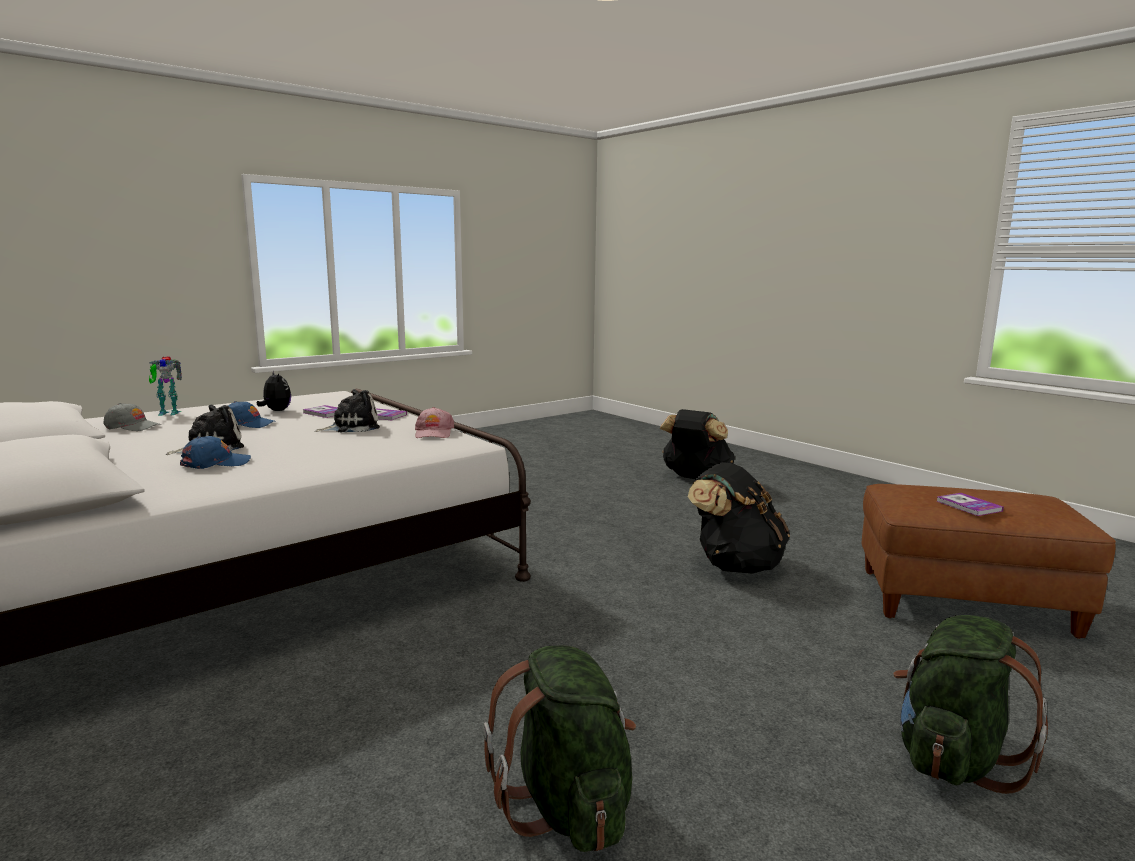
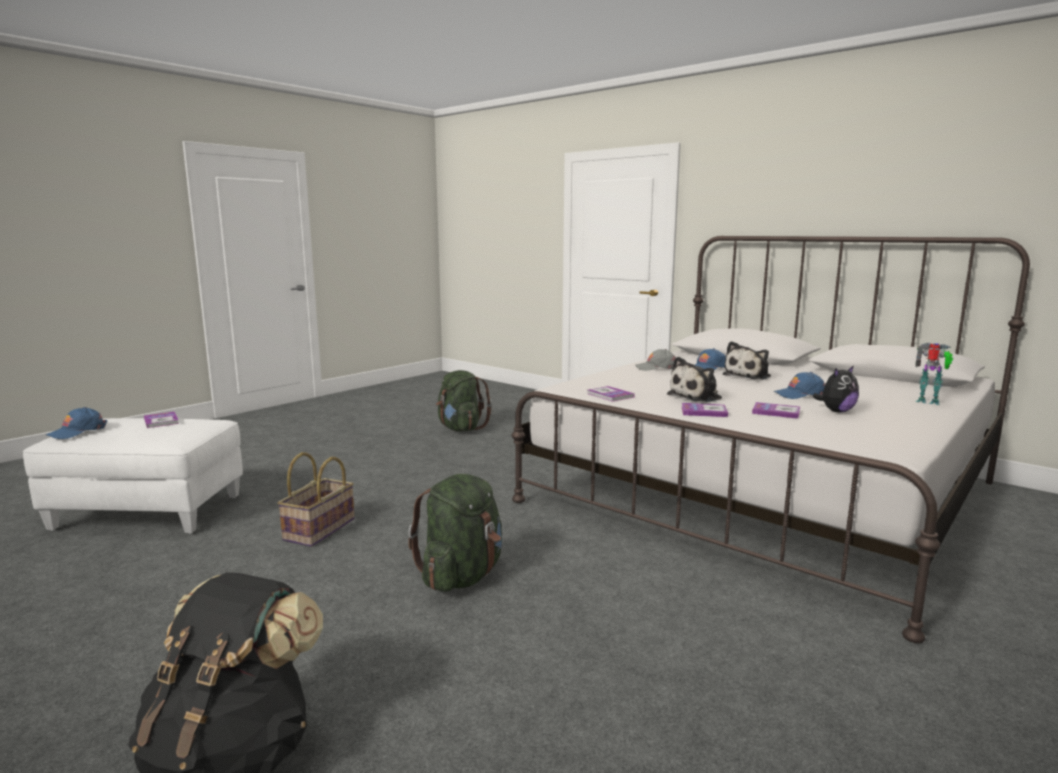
camera: 170 degrees right, 0 degrees up
grey cap [104,403,161,431] -> grey cap moved to [635,349,676,371]
toy robot [149,357,182,416] -> toy robot turned 60 degrees clockwise [915,343,953,405]
plush toy [257,370,291,411] -> plush toy turned 75 degrees counterclockwise [812,365,859,412]
pink cap [415,407,454,438] -> book [588,386,635,402]
black backpack [688,462,790,574] -> basket [278,452,355,547]
brown ottoman [862,484,1116,639] -> white ottoman [23,418,243,534]
green backpack [893,615,1048,794] -> green backpack moved to [408,474,502,592]
none -> blue cap [46,407,107,439]

